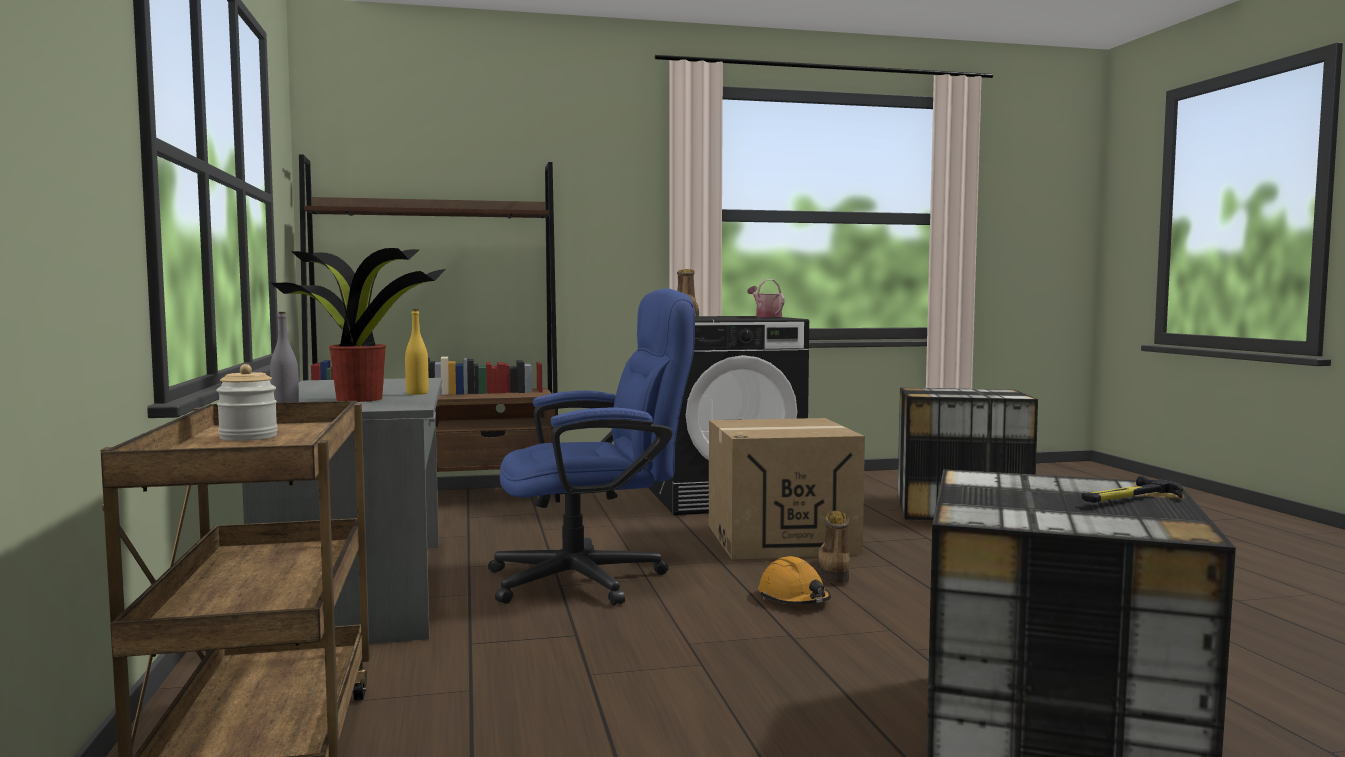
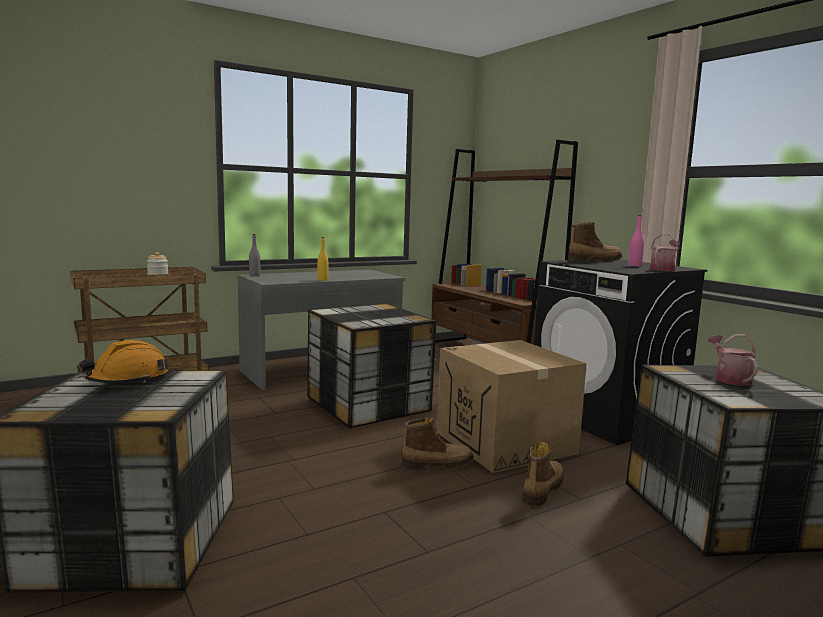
camera: 70 degrees right, 5 degrees up
potted plant [271,248,446,402] -> none
blue office chair [488,288,695,605] -> storage box [307,303,437,428]
orange hard hat [758,556,831,604] -> orange hard hat moved to [79,340,168,383]
hammer [1082,476,1183,503] -> none
none -> boot [522,442,564,507]
none -> pink bottle [628,215,644,267]
none -> watering can [708,334,758,386]

